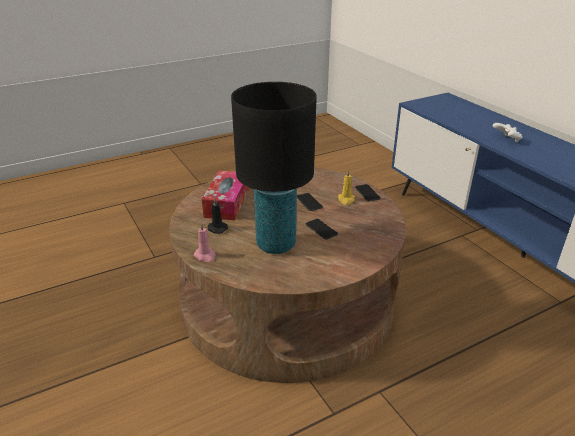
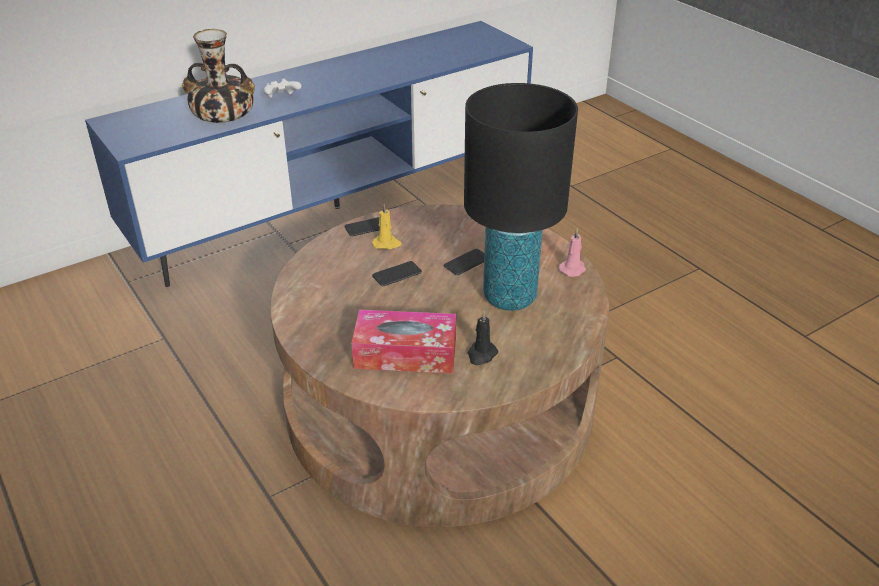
camera: 95 degrees left, 5 degrees up
pink candle [194,222,216,262] -> pink candle moved to [558,229,586,277]
none -> vase [182,29,255,123]

